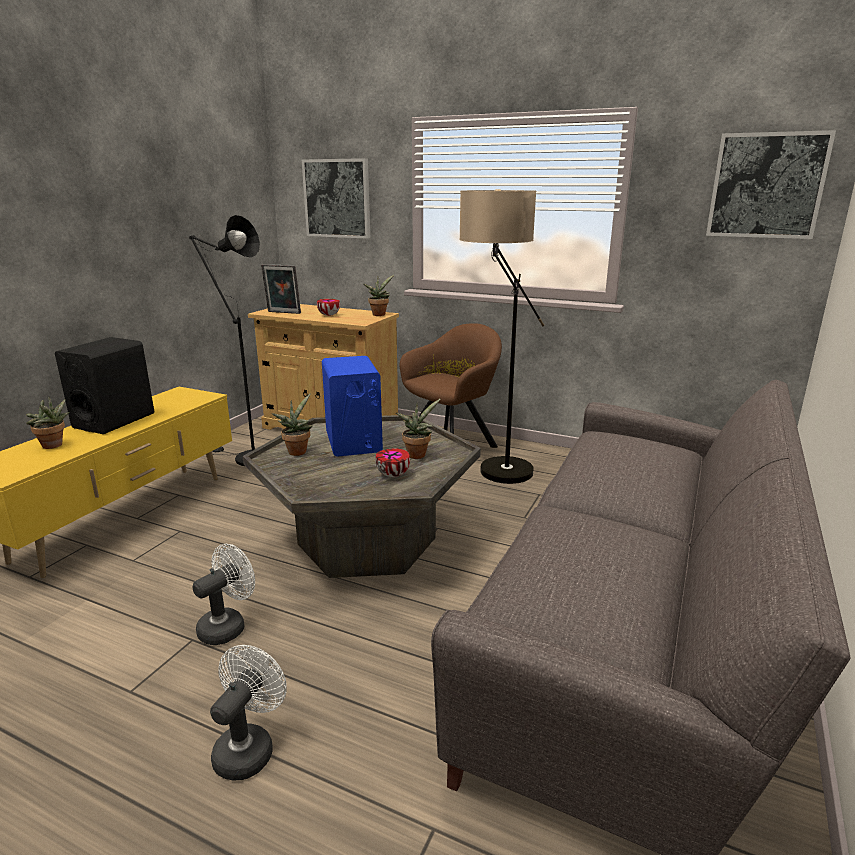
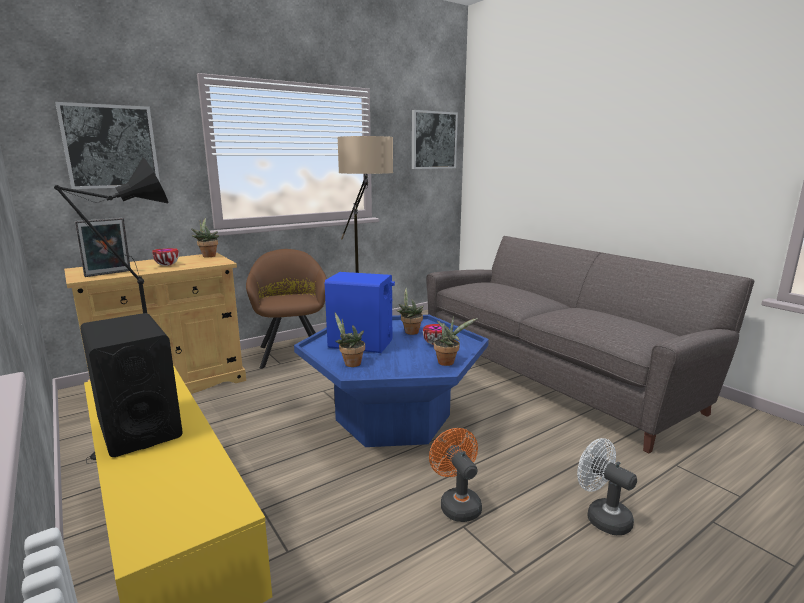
camera: 60 degrees left, 5 degrees down
potted plant [26,396,69,449] -> potted plant moved to [434,316,478,366]
white fan [193,544,255,645] -> orange fan [429,428,482,522]
grey coffee table [243,415,481,578] -> blue coffee table [294,315,489,447]

